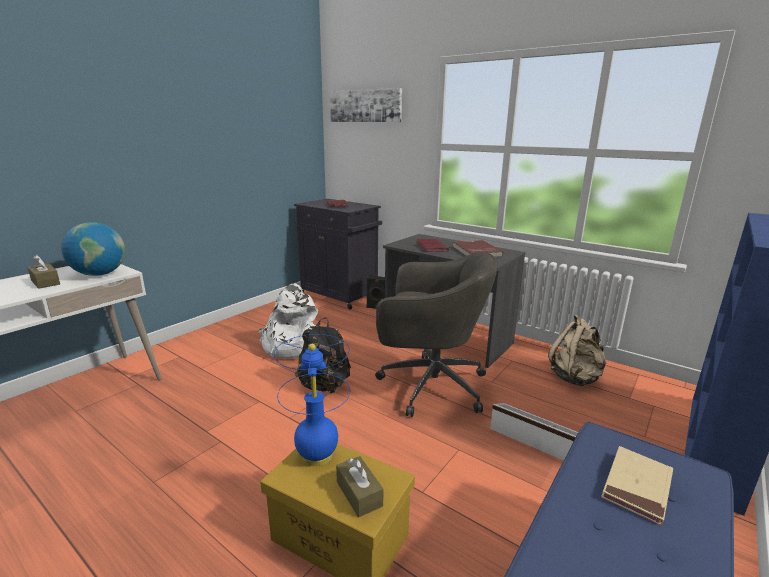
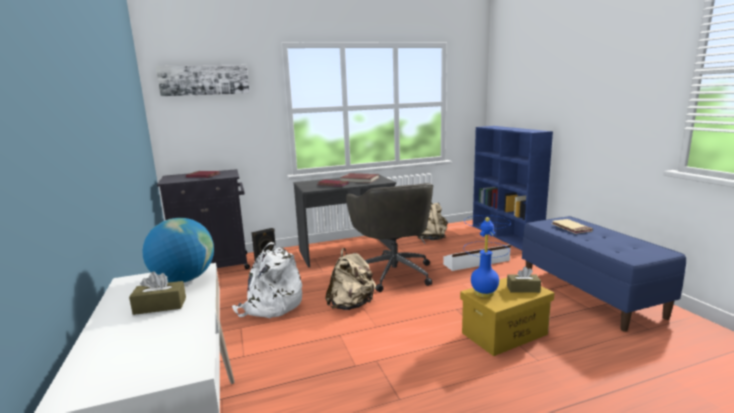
camera: 55 degrees left, 5 degrees down
black backpack [295,317,351,393] -> beige backpack [325,248,376,310]
grey office chair [375,251,497,417] -> grey office chair turned 120 degrees clockwise [346,183,433,292]

